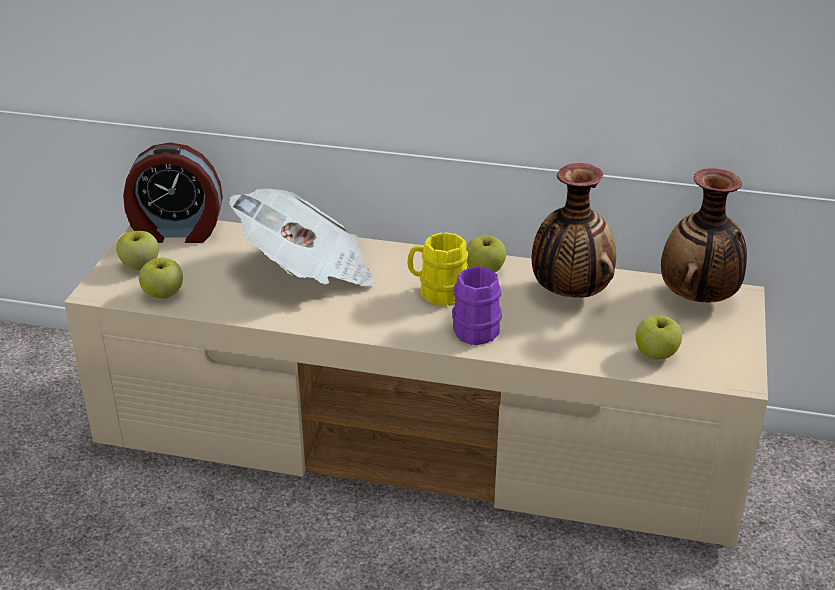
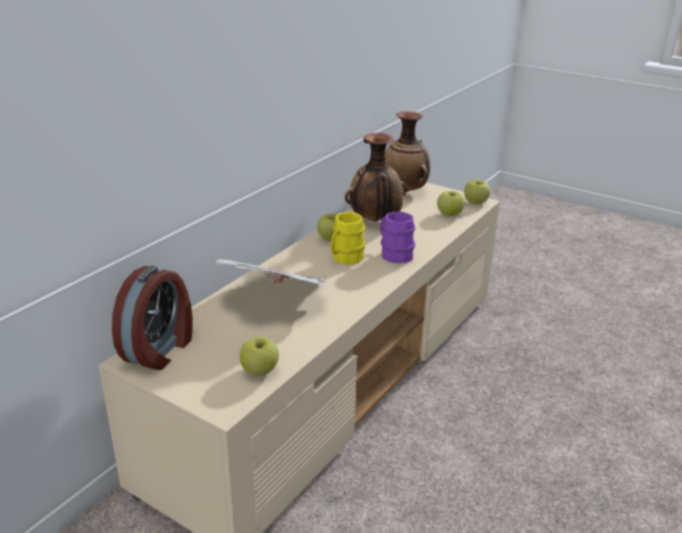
camera: 70 degrees left, 5 degrees down
apple [116,231,159,270] -> apple moved to [464,180,490,204]

